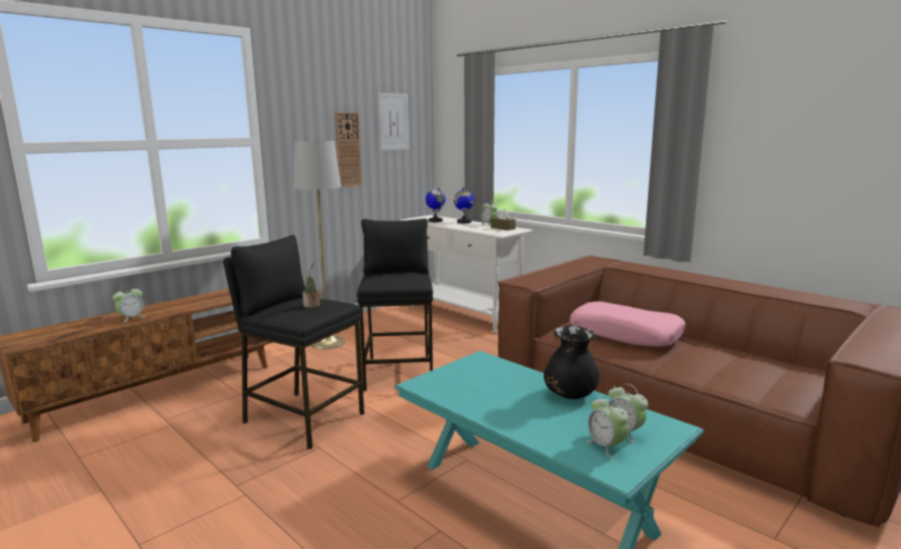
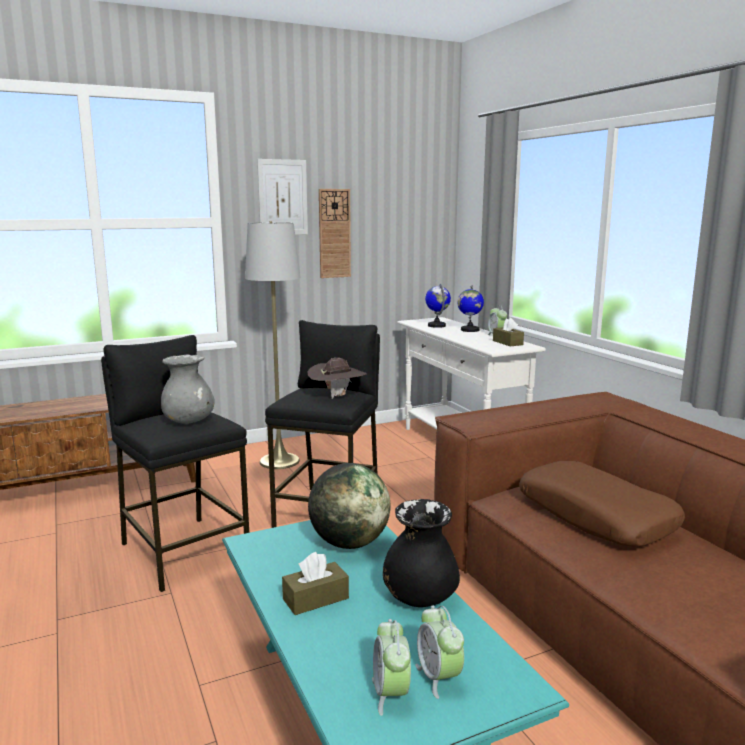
camera: 20 degrees right, 0 degrees up
alarm clock [113,286,144,323] -> none
potted plant [303,262,320,308] -> grey vase [161,354,215,424]
picture [378,93,409,151] -> picture moved to [257,159,308,235]
pink pillow [570,301,685,347] -> brown pillow [519,461,685,546]
none -> brown tissue box [282,552,349,615]
none -> brown hat [307,358,366,399]
none -> globe [308,463,391,549]

